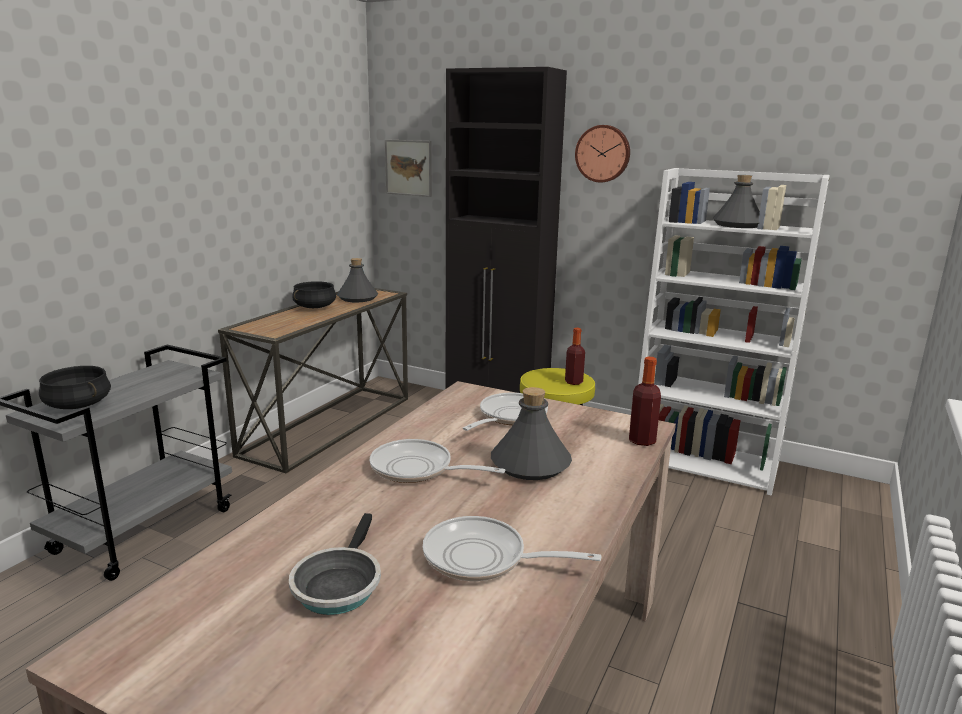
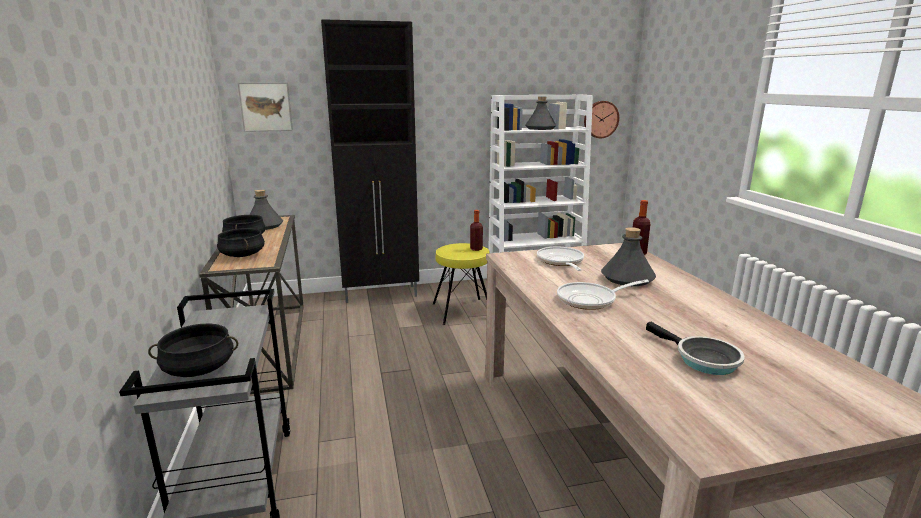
camera: 40 degrees left, 0 degrees up
frying pan [423,516,602,581] -> none
wall clock [575,125,630,183] -> wall clock moved to [584,101,619,138]
none -> black cooking pot [217,228,265,257]

